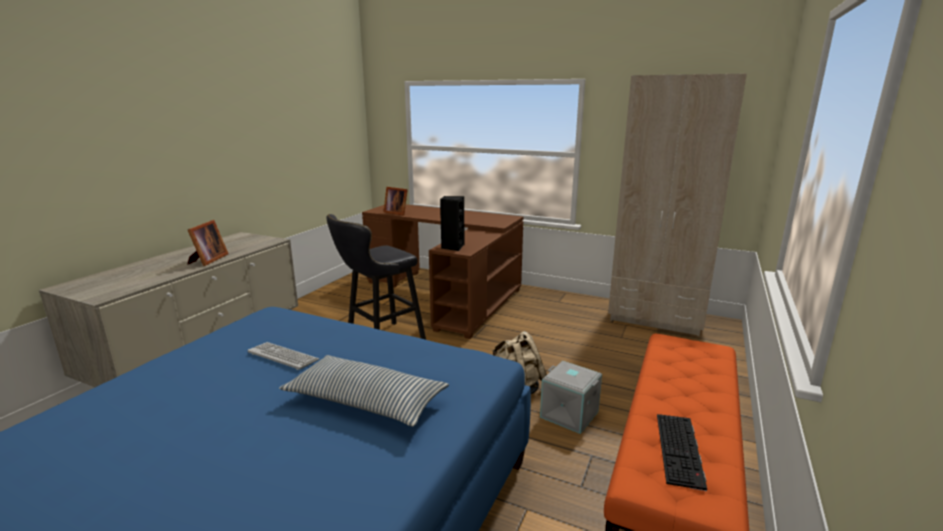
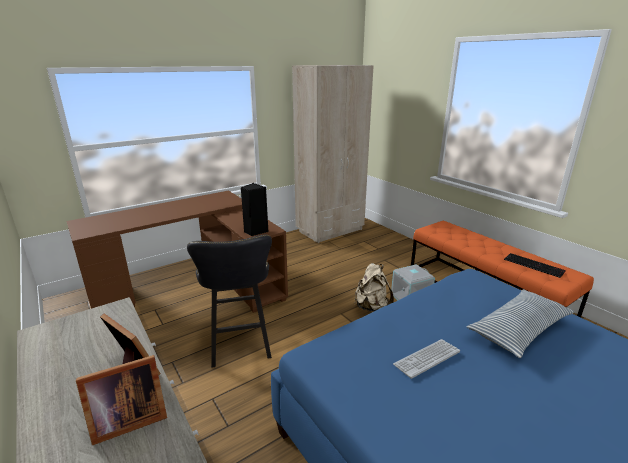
camera: 60 degrees left, 5 degrees up
picture frame [383,187,408,215] -> picture frame moved to [76,355,167,445]

